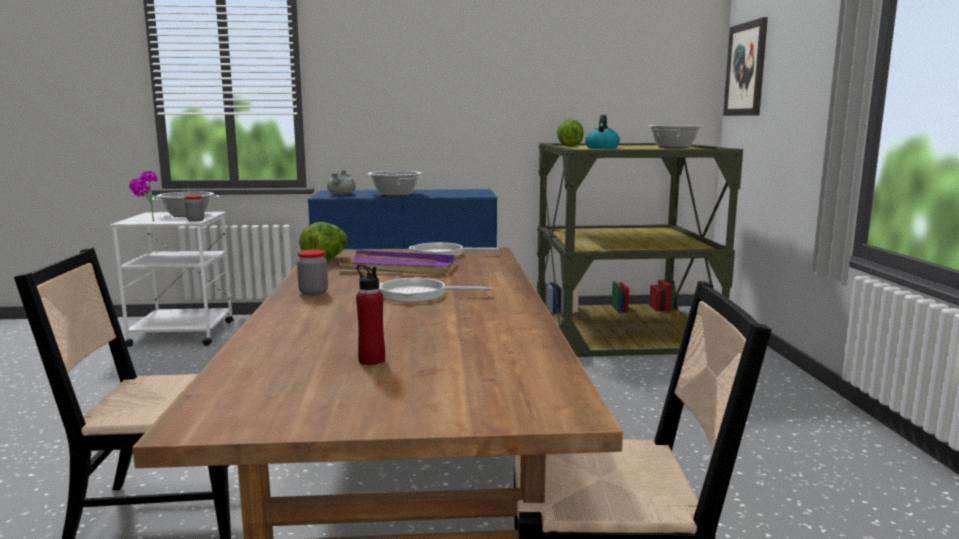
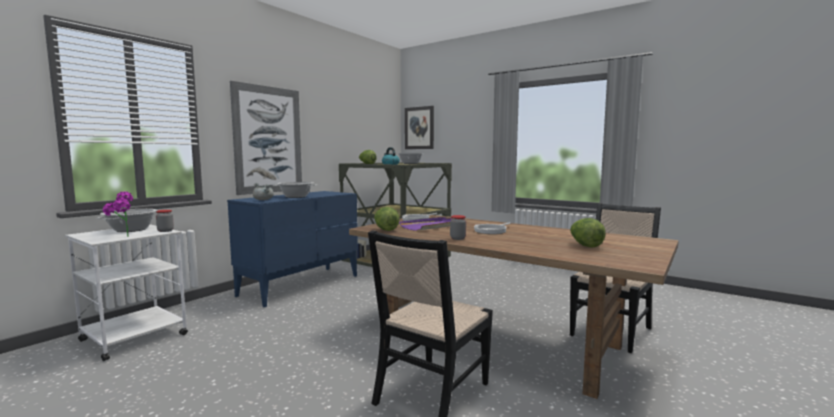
camera: 50 degrees left, 5 degrees down
red bottle [356,264,385,365] -> lettuce [570,218,606,248]
none -> picture [230,81,302,195]

